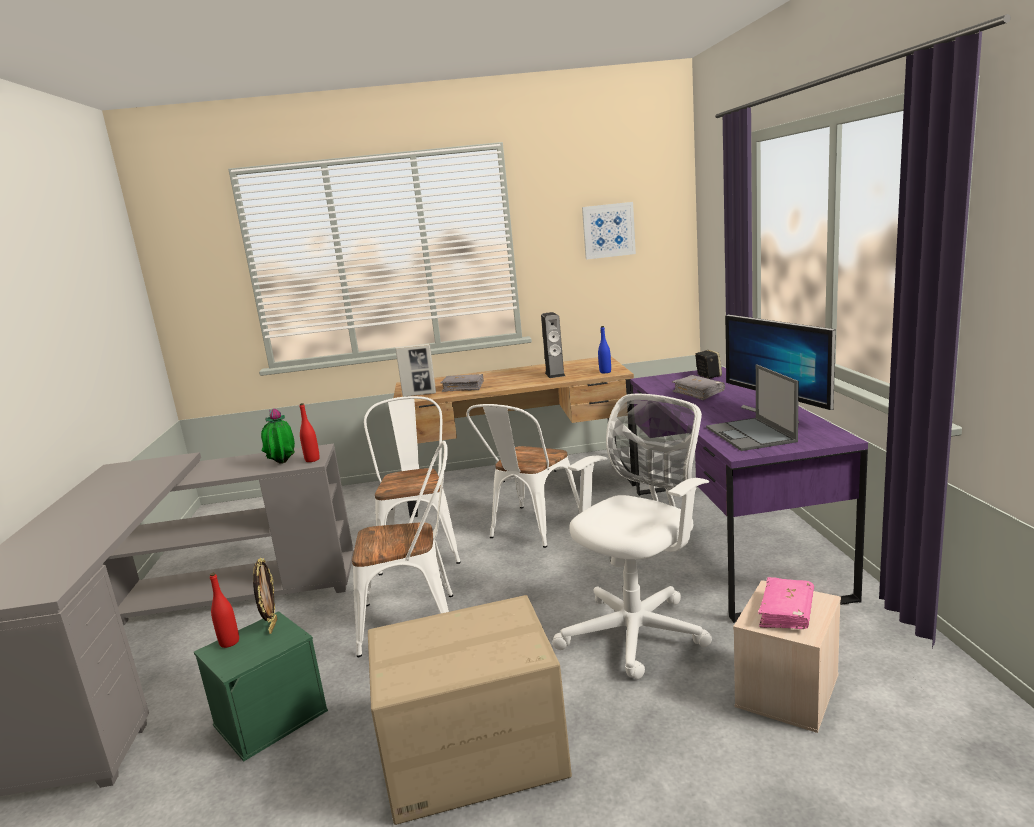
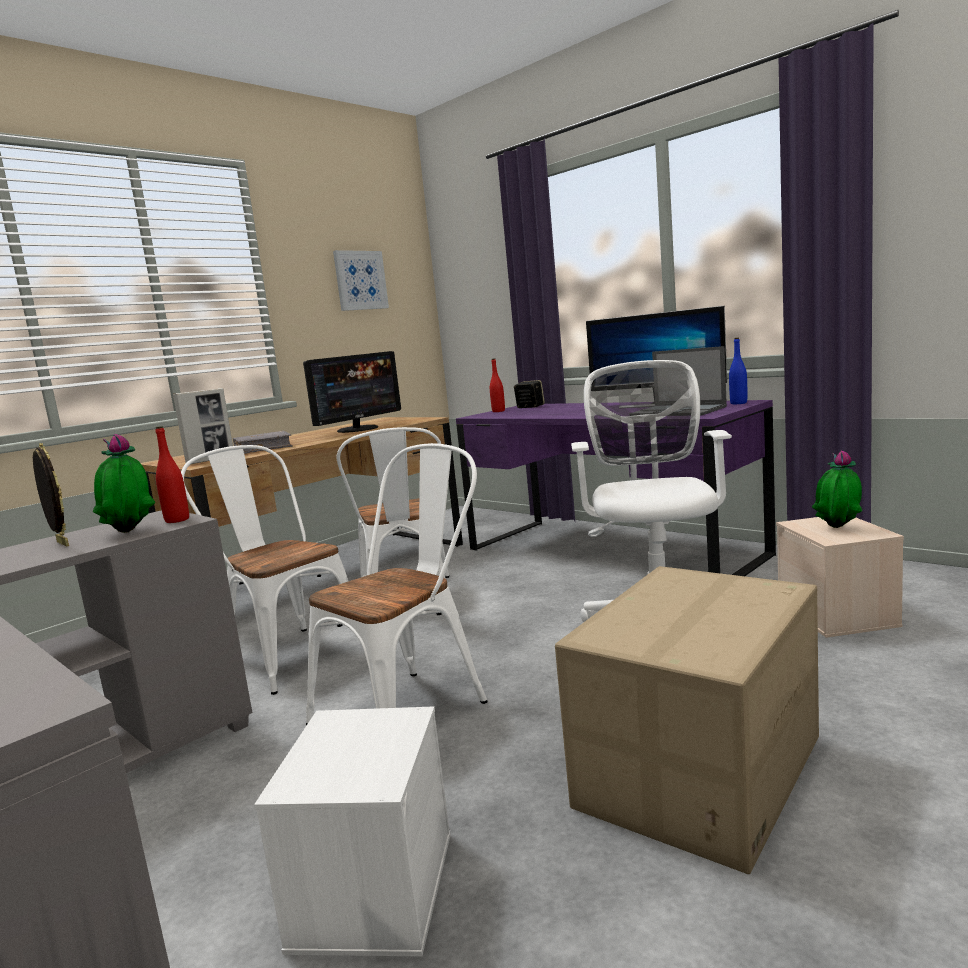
camera: 40 degrees left, 5 degrees down
green storage box [194,611,328,762] -> white storage box [254,706,451,957]
red bottle [210,573,239,648] -> red bottle moved to [490,358,505,412]
picture frame [253,558,277,634] -> picture frame moved to [33,443,69,547]
speaker [541,312,565,378] -> monitor [303,351,401,433]
blue bottle [598,326,611,373] -> blue bottle moved to [729,338,747,404]
grey book [672,375,725,400] -> none
pink book [758,577,814,629] -> potted plant [812,450,862,528]

